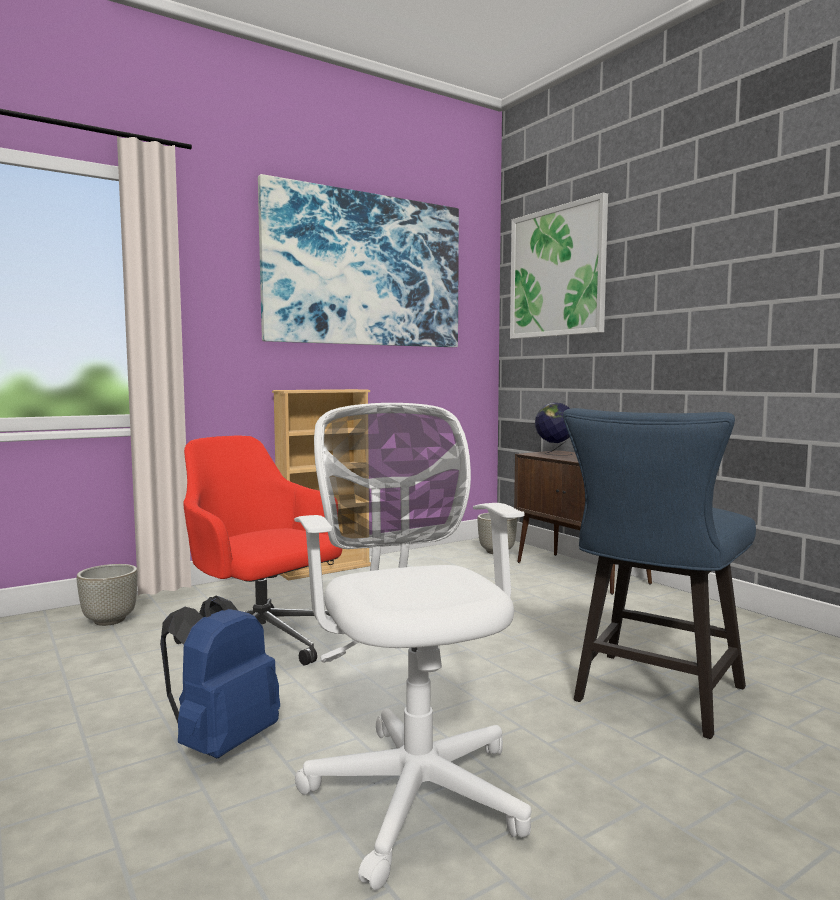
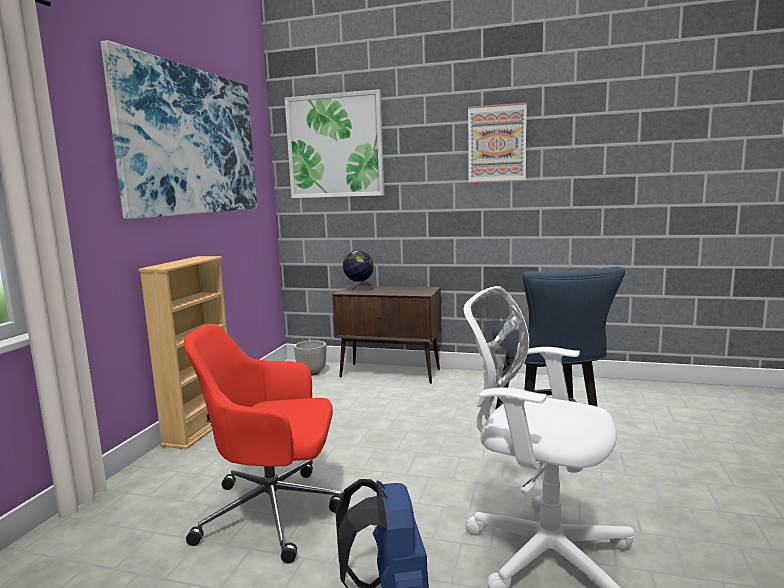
camera: 40 degrees left, 5 degrees up
grey planter [77,564,138,626] -> none
none -> picture [468,102,527,183]

